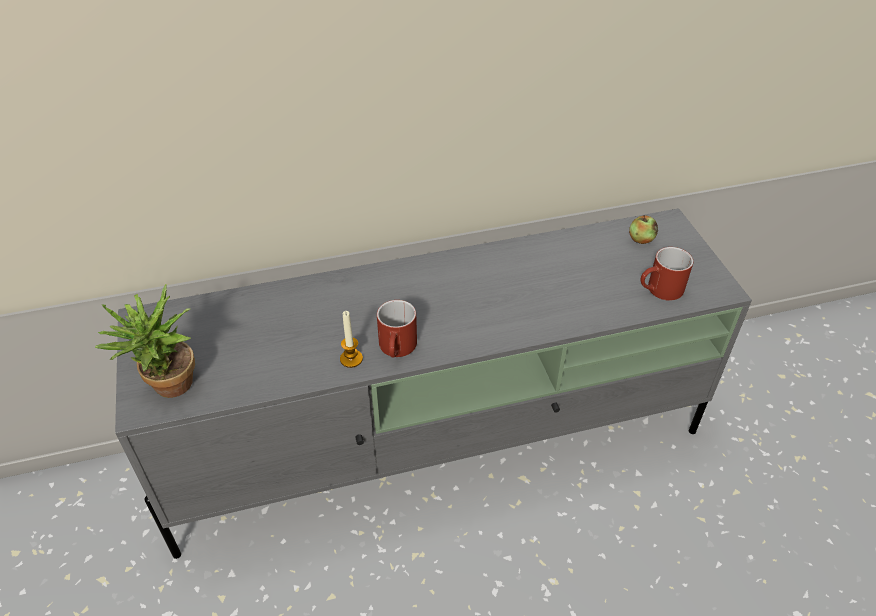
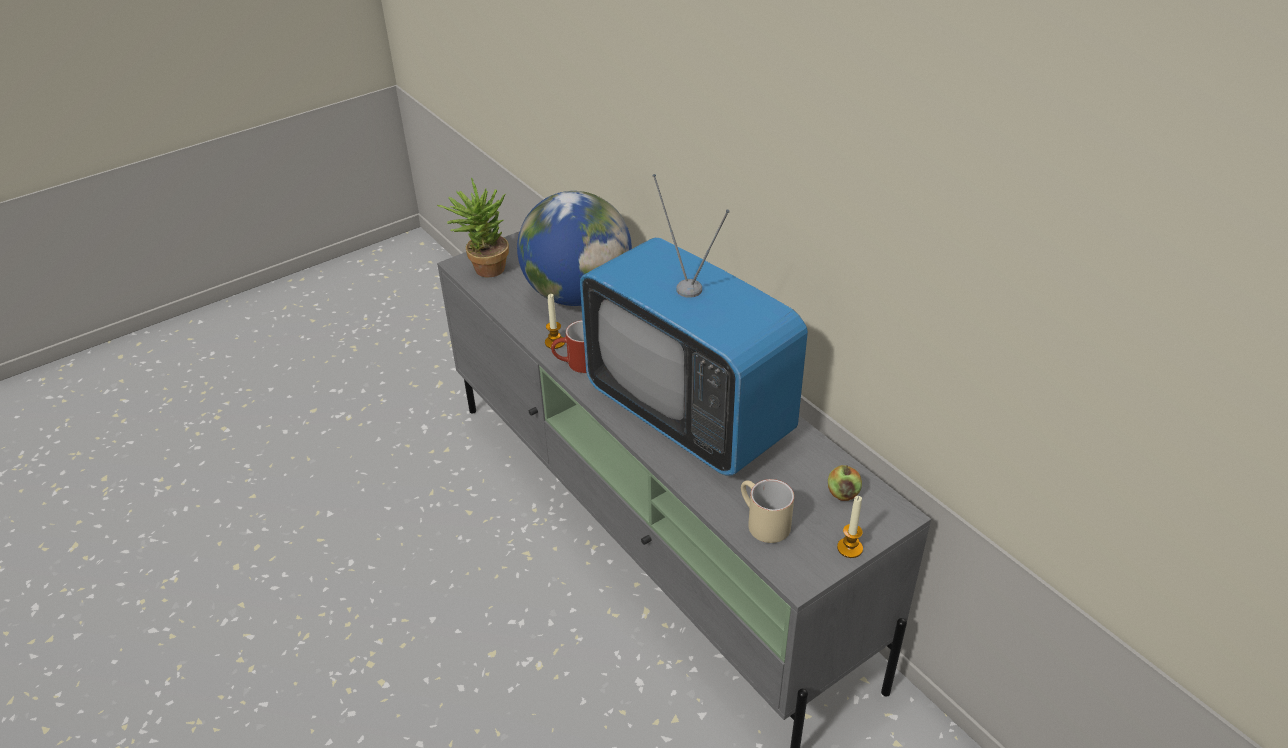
camera: 70 degrees right, 5 degrees down
red mug [641,247,693,301] -> beige mug [741,479,794,543]
none -> globe [517,191,632,306]
none -> television [580,174,808,476]
none -> candle [837,496,863,558]

